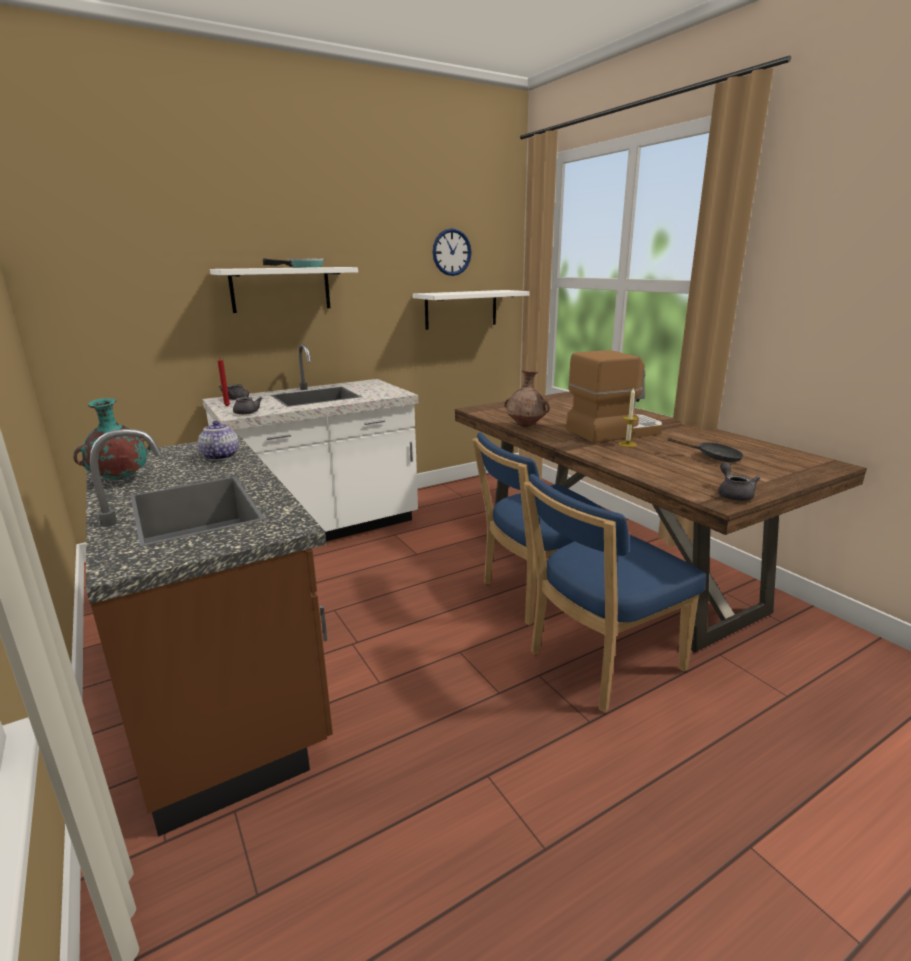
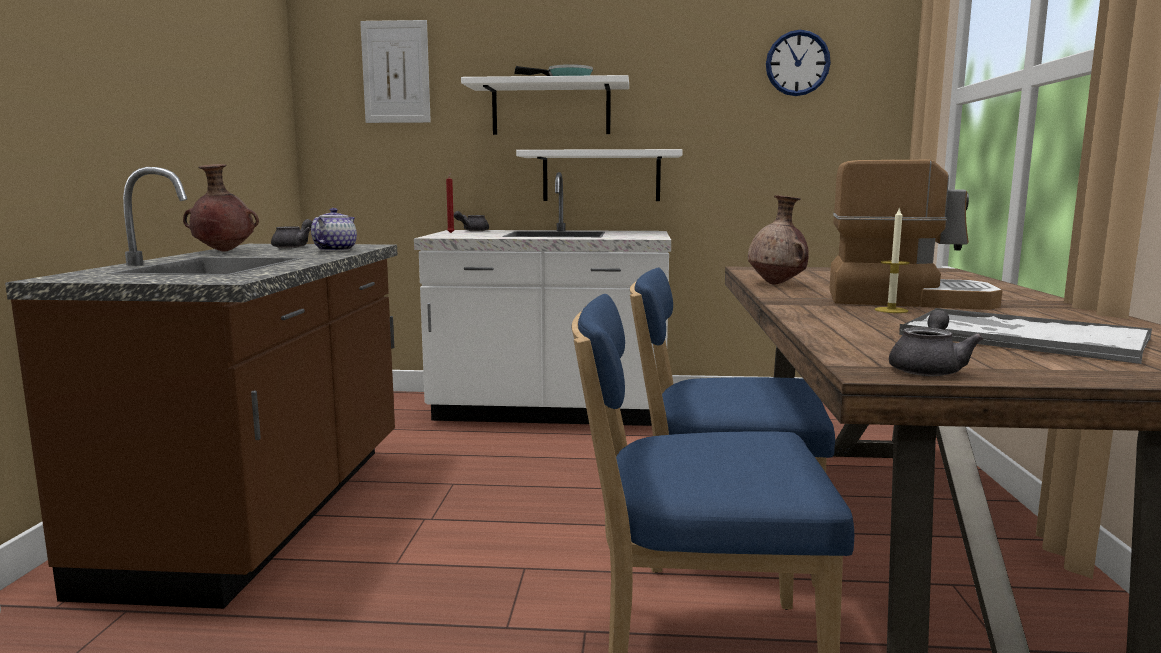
camera: 35 degrees right, 10 degrees down
turquoise vase [73,398,151,480] -> brown vase [183,164,259,251]
grey teapot [233,390,262,415] -> grey teapot moved to [271,219,312,248]
white shelf [413,290,530,330] -> white shelf moved to [516,149,682,201]
black frying pan [667,437,744,462] -> tray [899,308,1152,364]
none -> picture [360,20,431,123]

